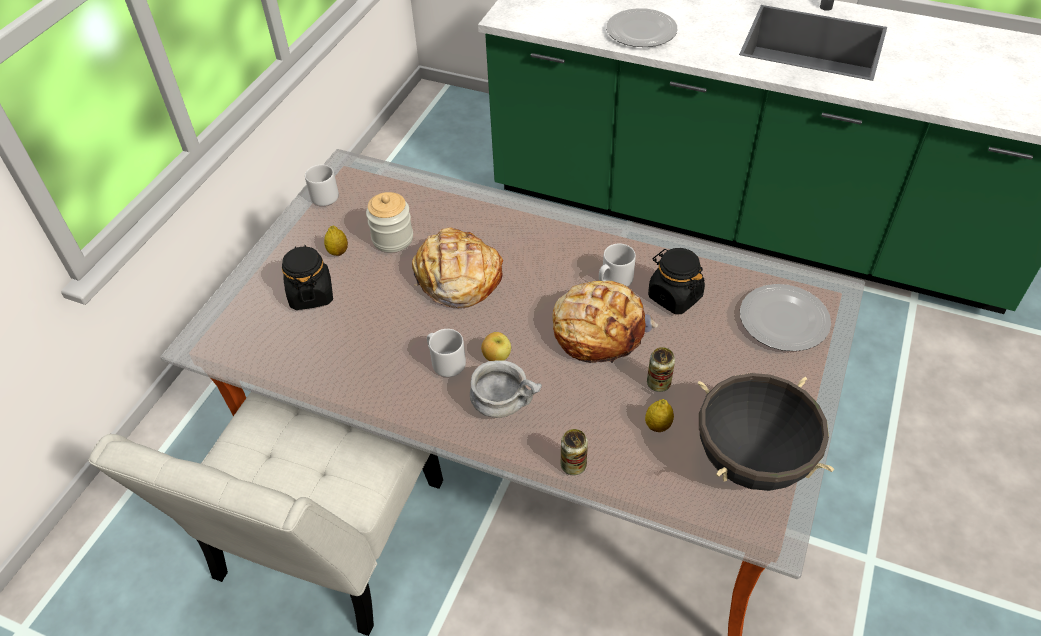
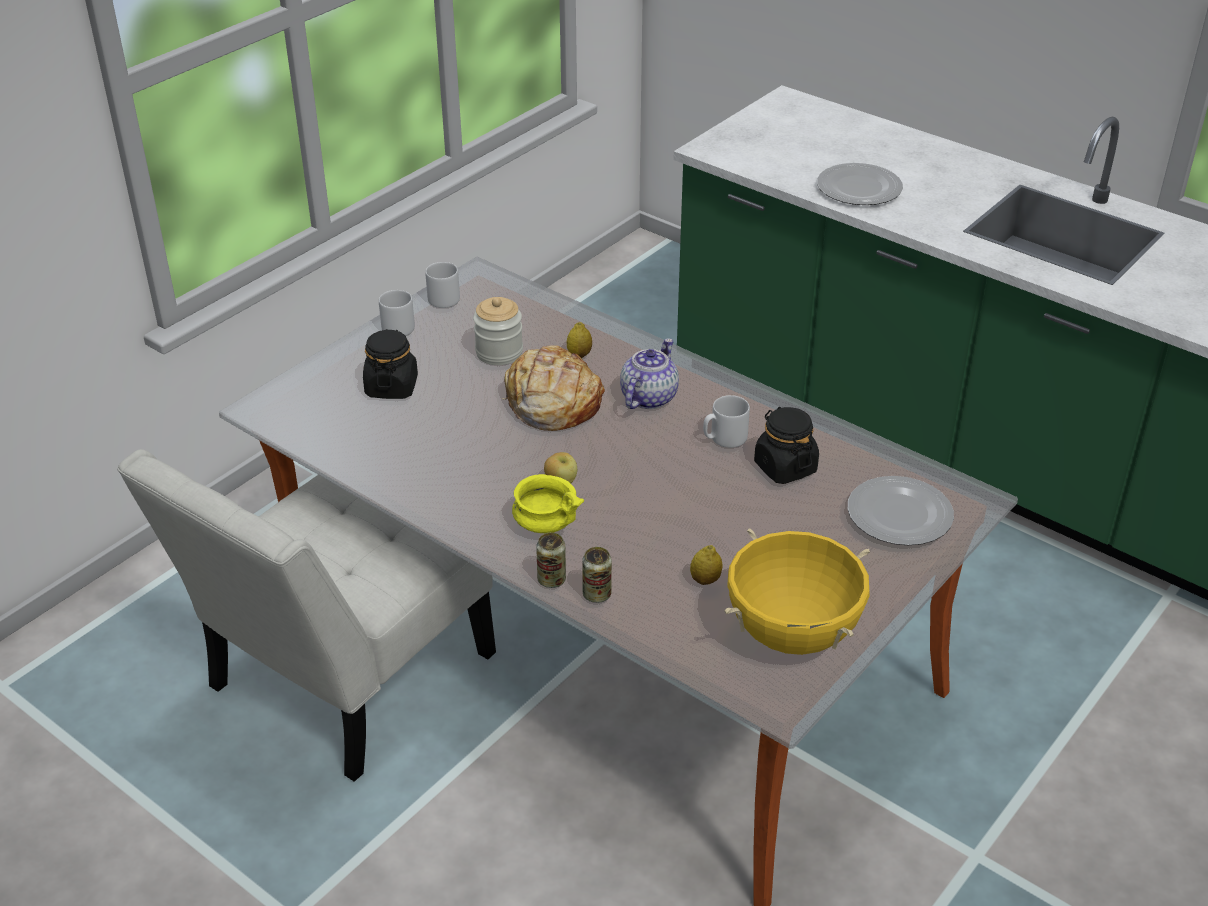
camera: 15 degrees right, 10 degrees down
lemon [324,226,348,256] -> lemon moved to [567,322,592,358]
grey mug [427,329,466,377] -> grey mug moved to [379,290,415,336]
grey bowl [470,360,542,418] -> yellow bowl [512,474,584,533]
bread [552,281,658,363] -> none
can [647,347,675,392] -> can moved to [536,532,566,588]
black cooking pot [697,373,835,491] -> yellow cooking pot [724,528,870,655]
none -> teapot [620,338,679,409]

